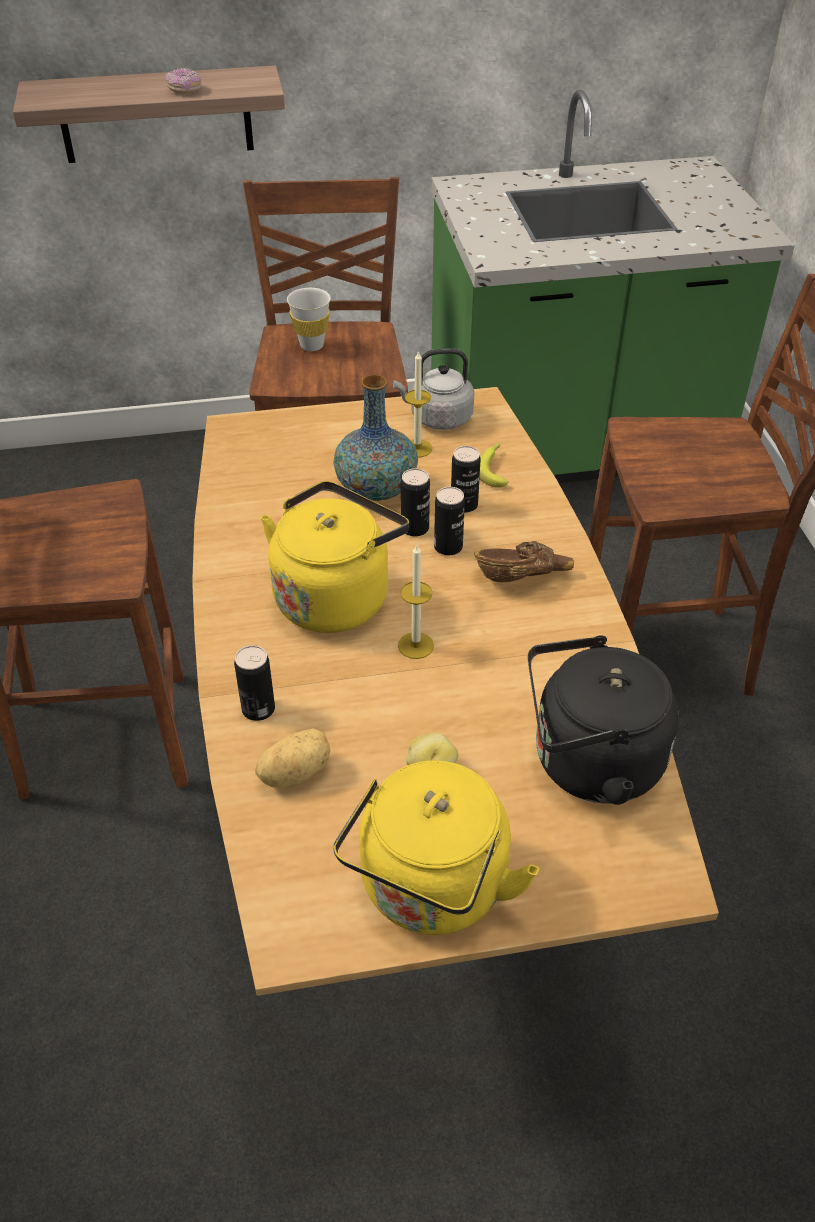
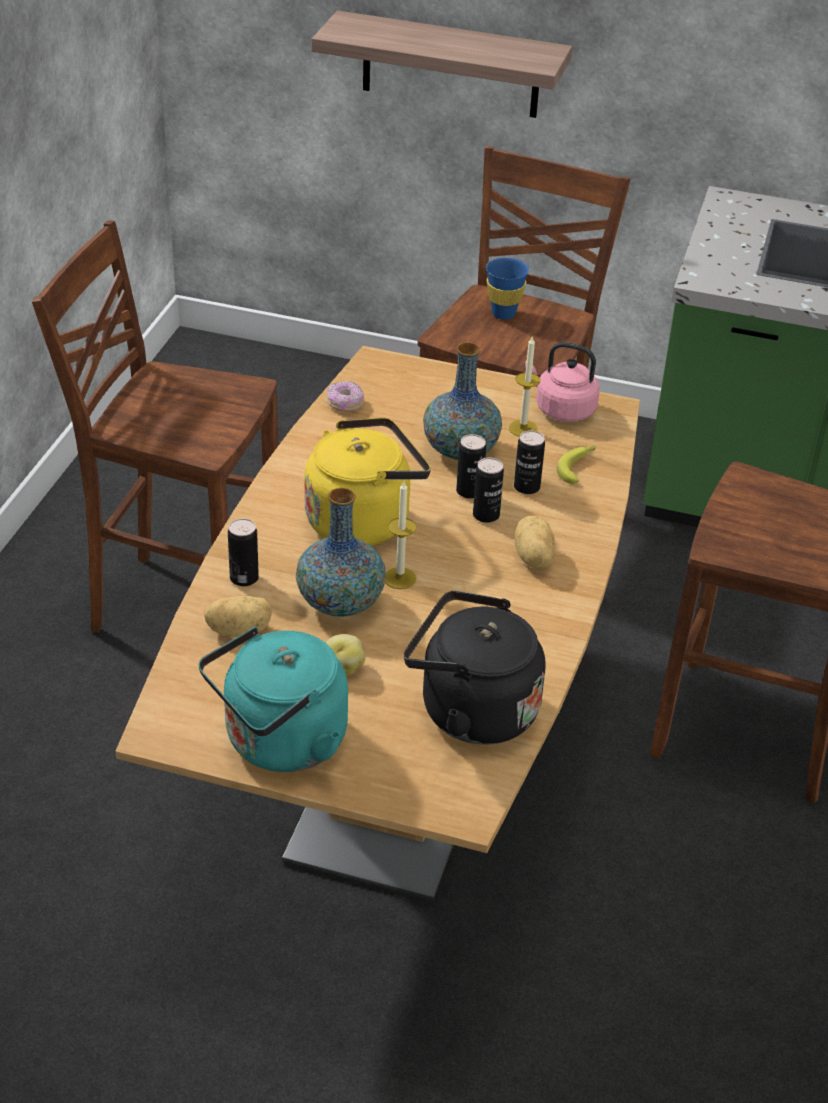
camera: 25 degrees right, 5 degrees down
donut [165,68,201,94] -> donut moved to [327,381,364,411]
white cup [287,288,331,351] -> blue cup [486,258,529,320]
yellow kettle [333,760,539,935] -> turquoise kettle [199,627,348,772]
grey kettle [393,348,475,430] -> pink kettle [525,342,600,422]
brown bowl [474,541,574,582] -> potato [515,516,555,568]
none -> vase [296,488,386,617]

